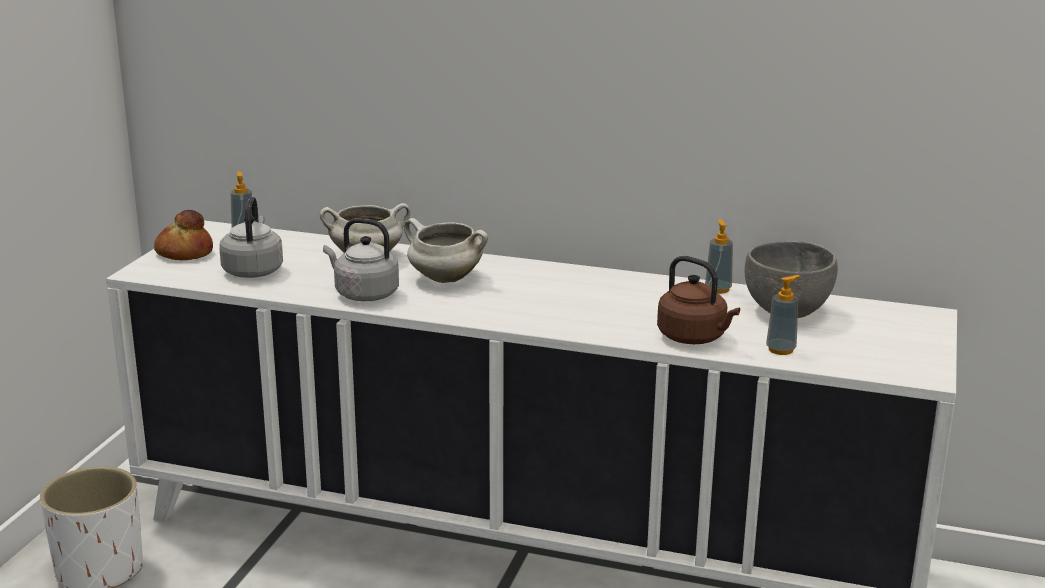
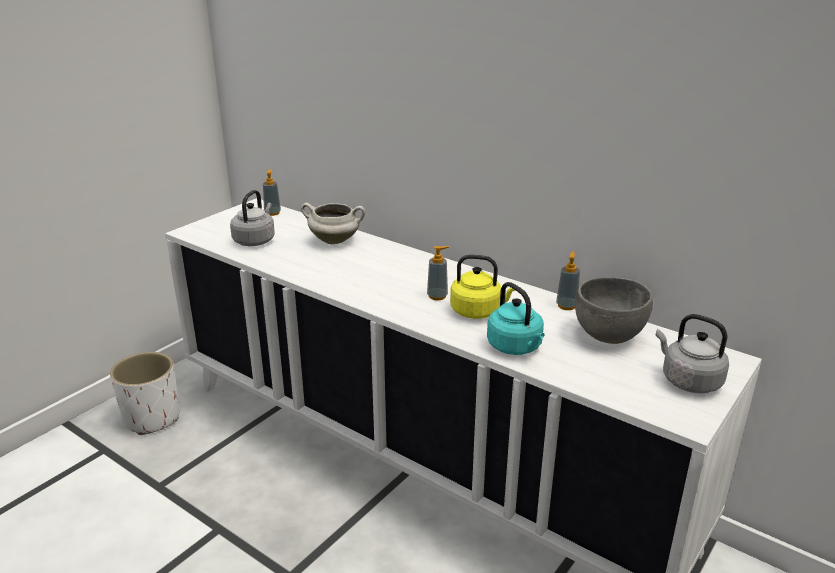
camera: 20 degrees right, 5 degrees up
bread [154,210,213,260] -> none
grey kettle [323,218,399,301] -> grey kettle moved to [656,314,729,393]
white cooking pot [404,218,488,283] -> none
brown kettle [657,256,740,344] -> turquoise kettle [487,282,544,355]
soap dispenser [766,275,801,355] -> soap dispenser moved to [427,246,449,300]
none -> yellow kettle [450,255,515,319]

